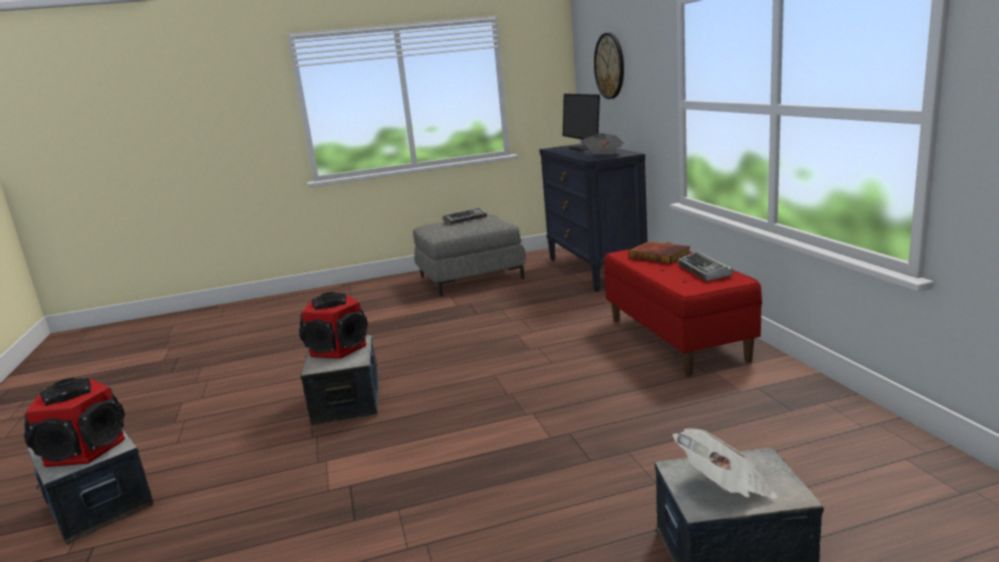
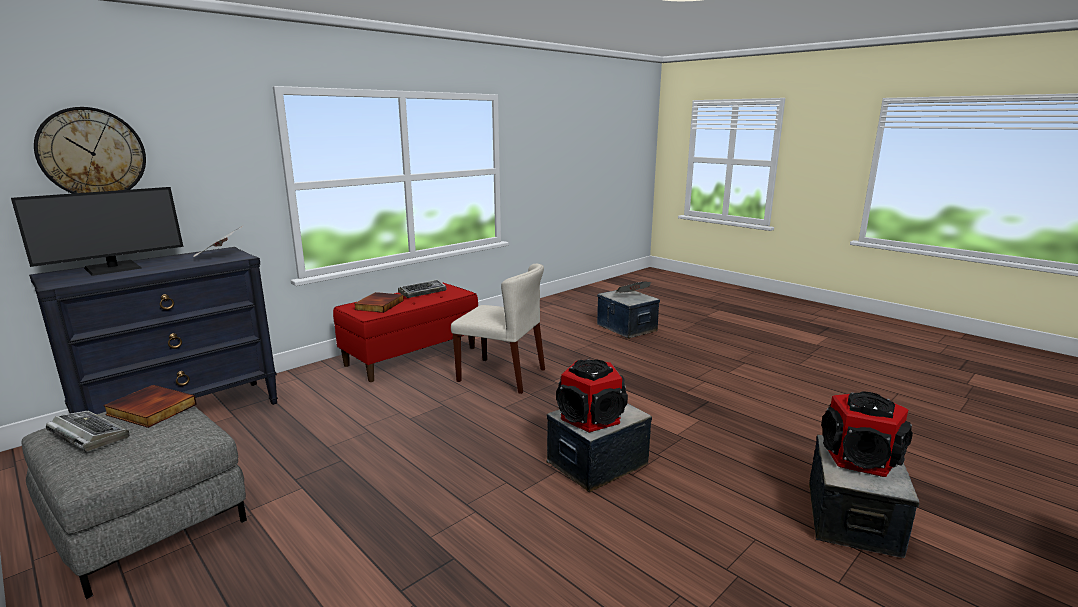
camera: 120 degrees left, 0 degrees up
none -> book [103,385,197,428]
none -> beige chair [451,263,545,394]

